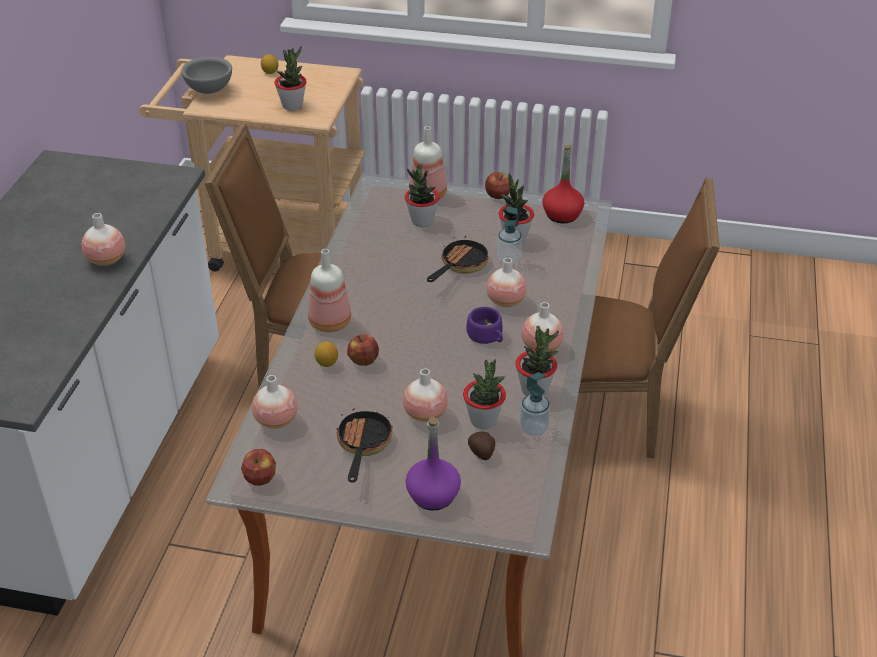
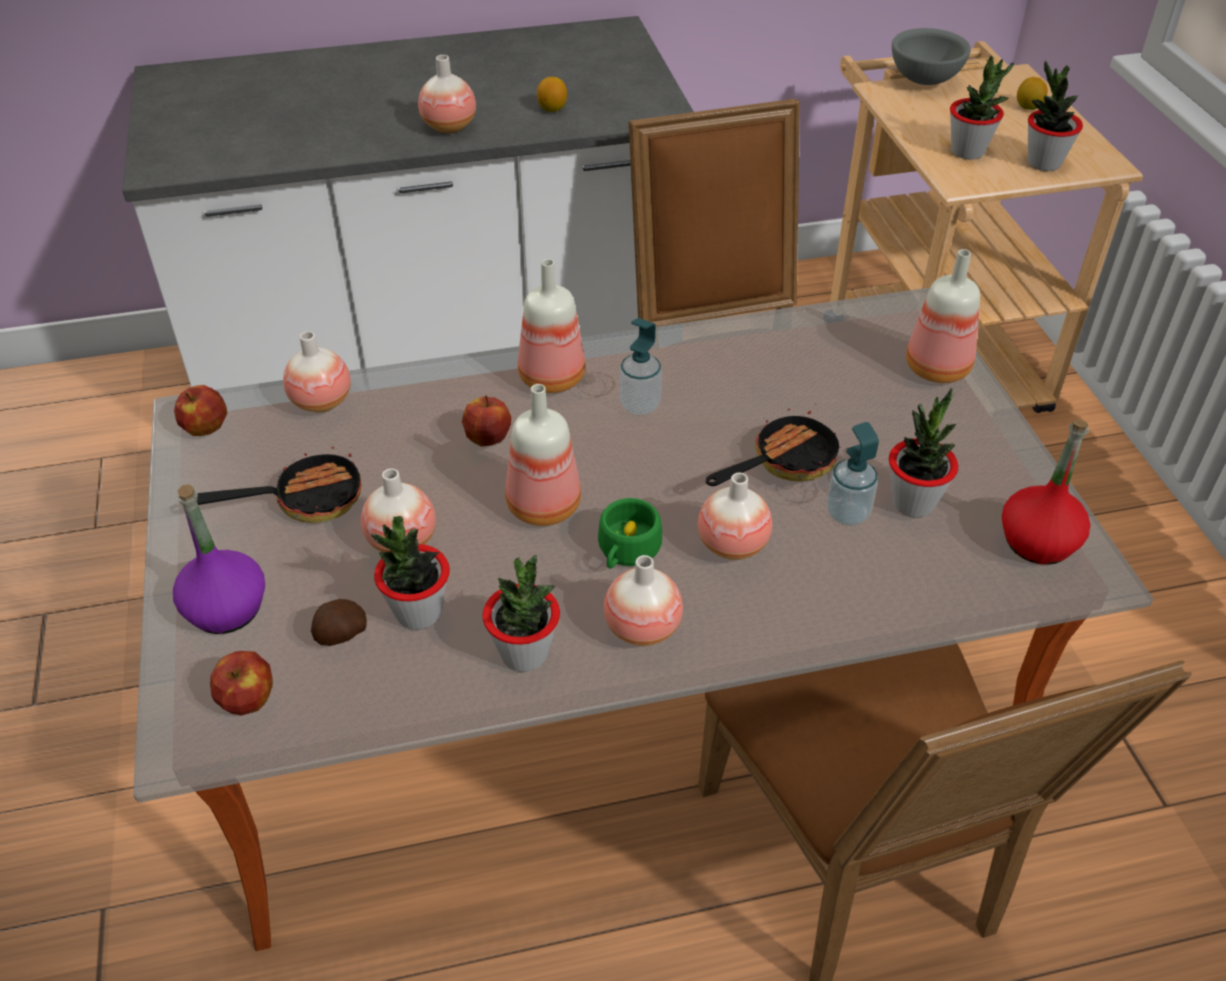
camera: 65 degrees right, 5 degrees up
lemon [314,341,338,367] -> lemon moved to [537,77,567,112]
potted plant [405,164,440,227] -> potted plant moved to [1028,61,1083,171]
frying pan [427,236,489,282] -> frying pan turned 45 degrees counterclockwise [706,409,841,486]
purple cup [466,307,503,344] -> green cup [598,498,662,568]
apple [485,172,510,199] -> apple moved to [210,651,273,716]
soap dispenser [520,372,550,436] -> soap dispenser moved to [620,318,662,415]
none -> bottle [505,384,581,526]

